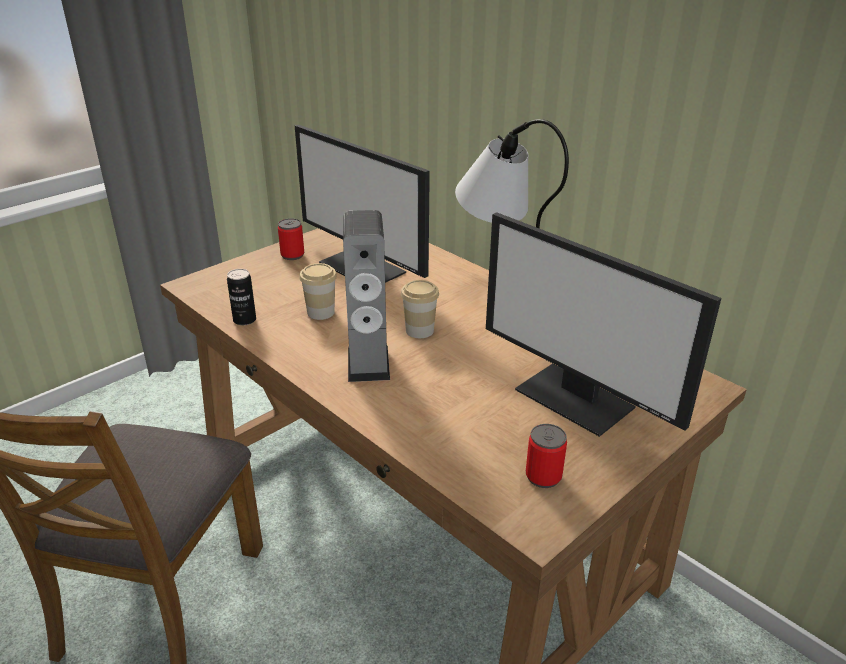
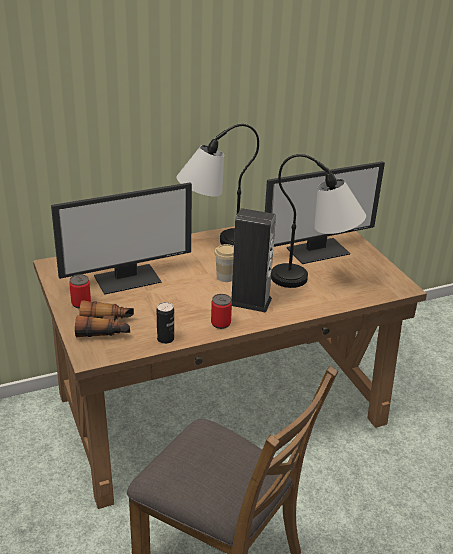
camera: 70 degrees left, 0 degrees up
cup [299,263,337,320] -> none
can [526,424,567,488] -> can moved to [211,294,232,329]
none -> binoculars [75,300,134,337]
none -> table lamp [271,154,366,288]

